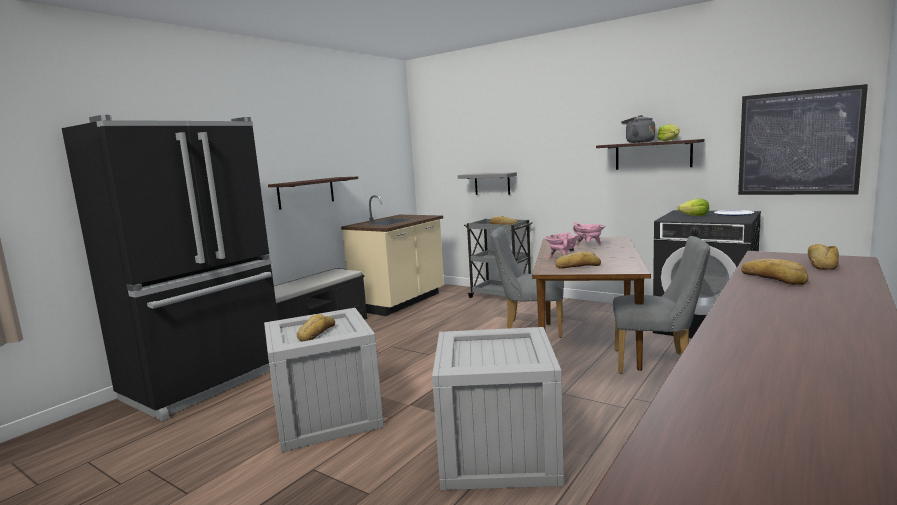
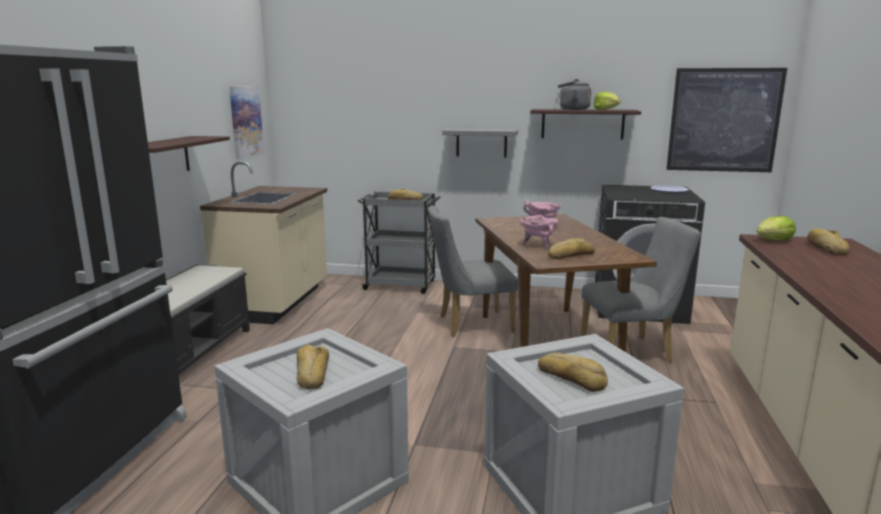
camera: 25 degrees left, 5 degrees up
grey shelf [458,172,517,195] -> grey shelf moved to [442,129,518,158]
lettuce [678,199,709,216] -> lettuce moved to [756,216,796,240]
bread [741,259,808,285] -> bread moved to [538,353,608,392]
none -> picture [229,87,264,160]

